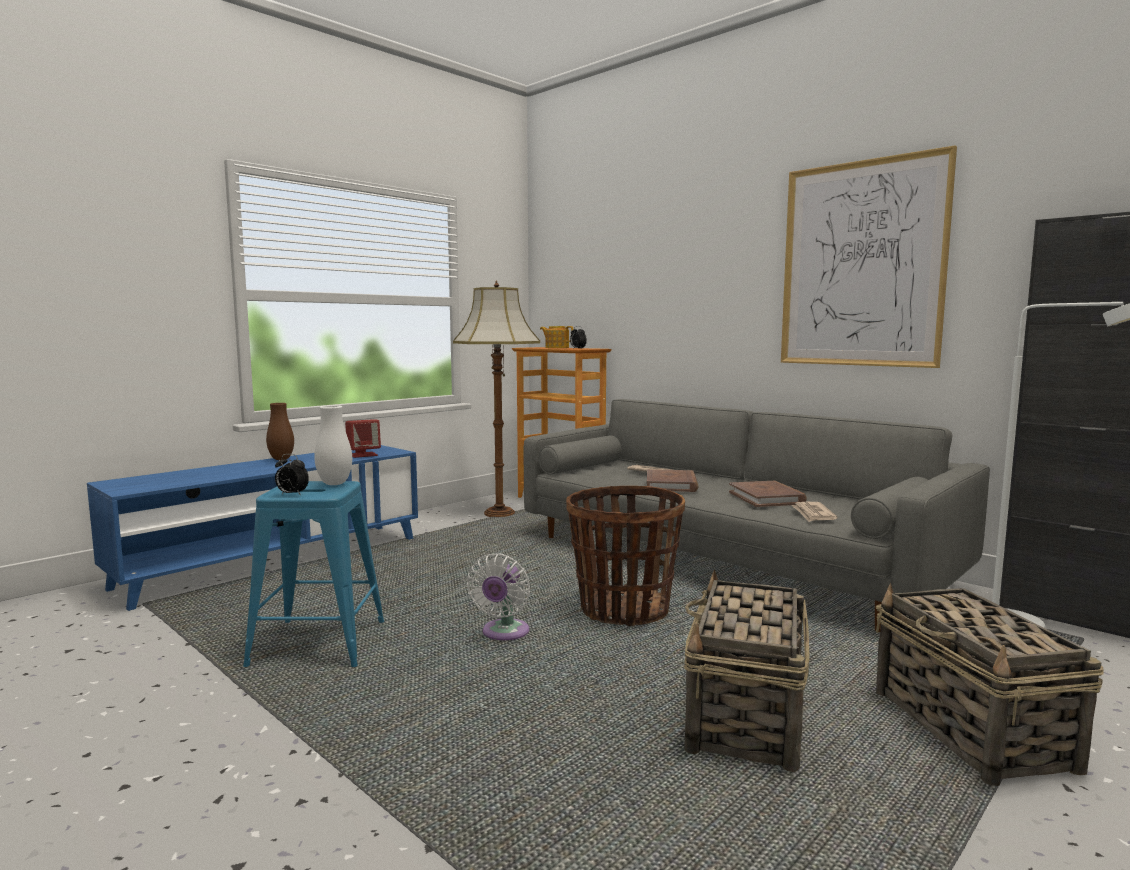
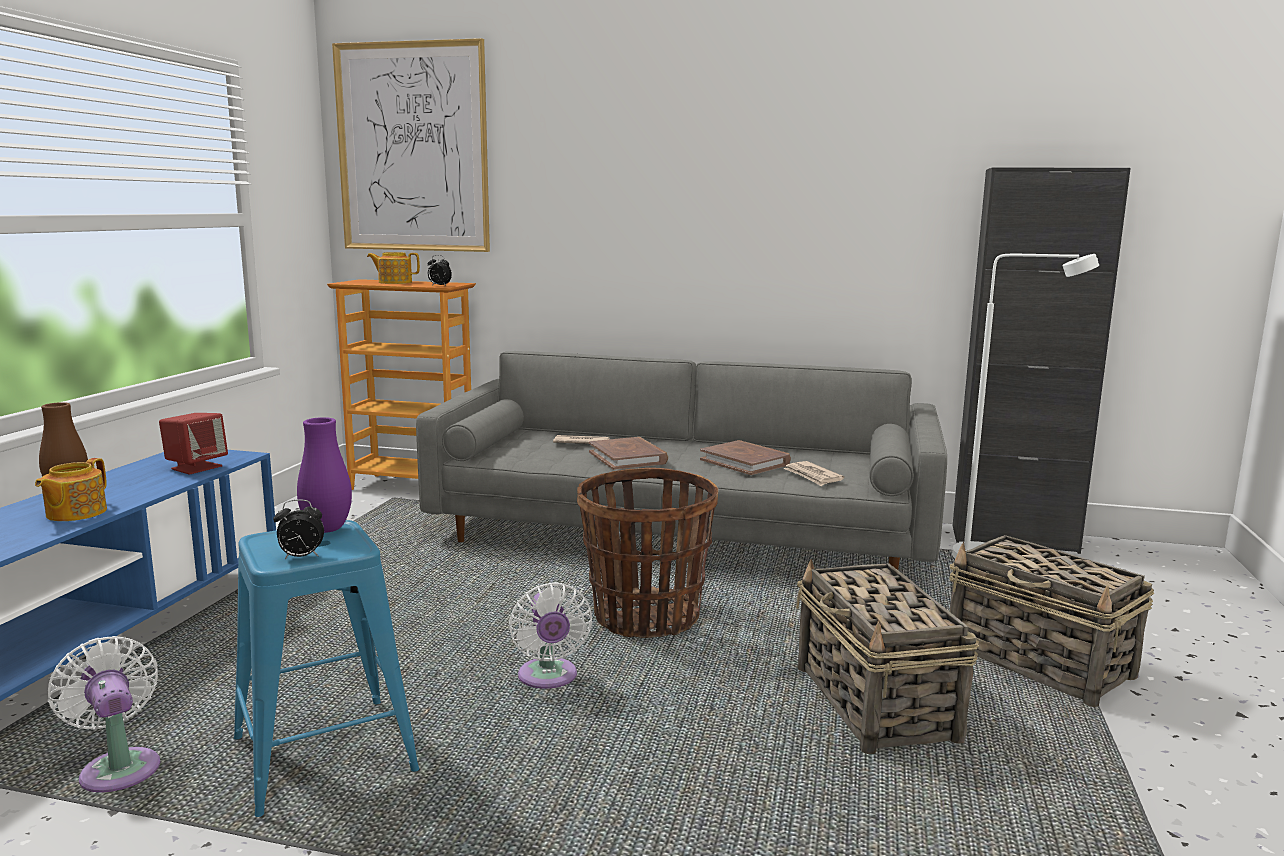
camera: 30 degrees left, 5 degrees up
white vase [314,405,352,485] -> purple vase [297,417,352,533]
floor lamp [453,280,540,517] -> none
picture [781,146,957,368] -> picture moved to [332,38,490,252]
none -> teapot [35,458,107,521]
none -> white fan [48,636,160,792]

